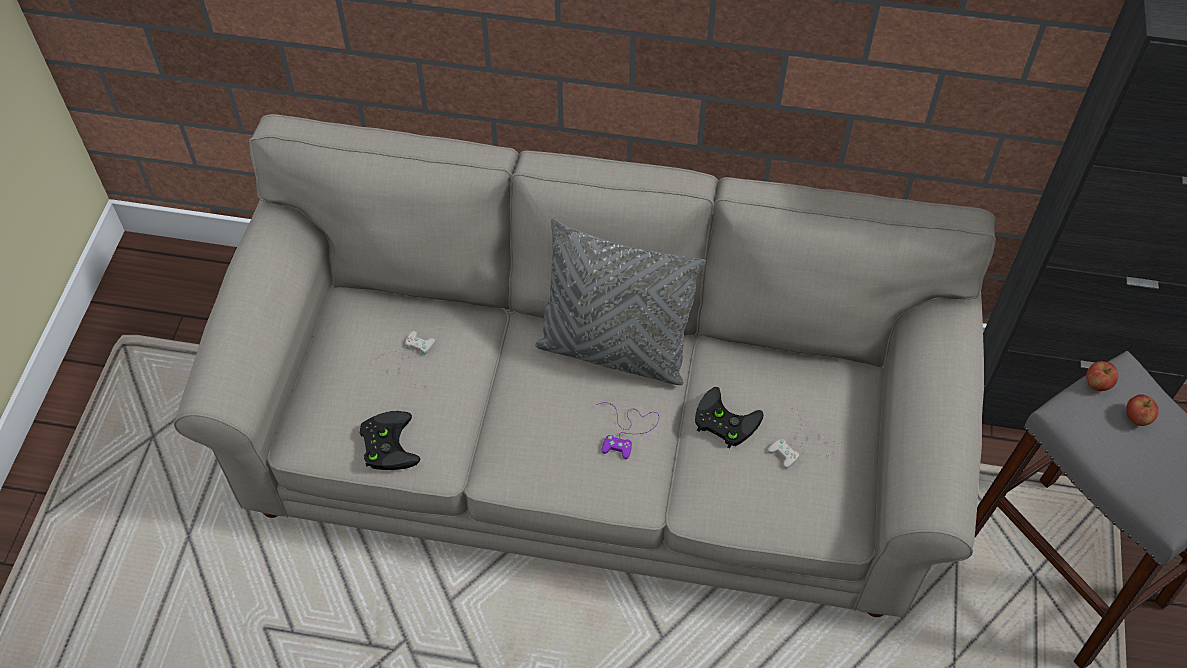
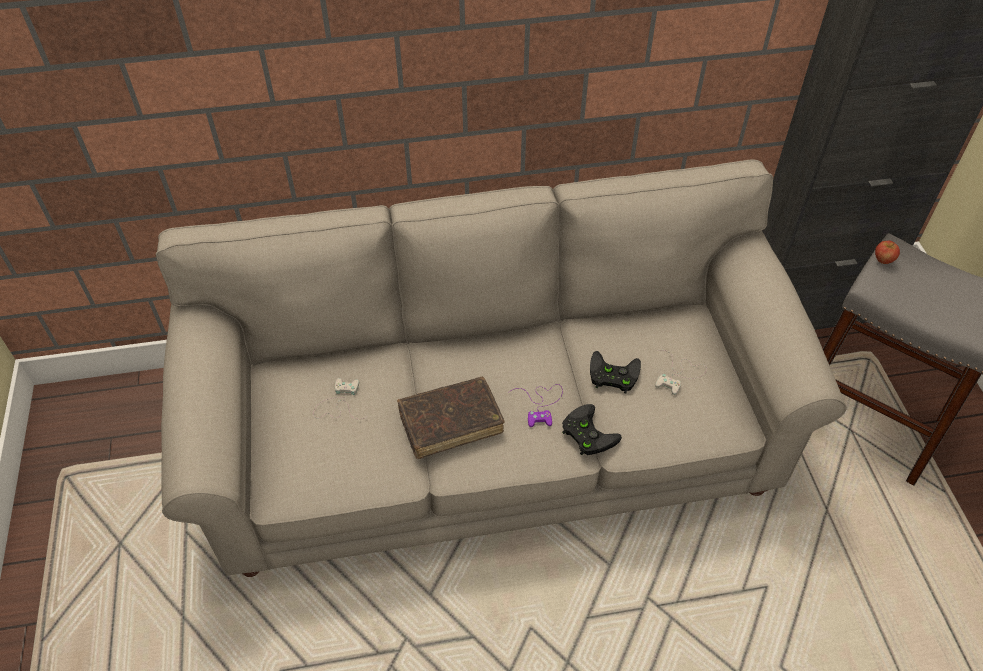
camera: 20 degrees left, 5 degrees down
black game controller [360,411,421,470] -> black game controller moved to [562,404,622,455]
grey pillow [535,219,706,385] -> none
apple [1126,394,1159,426] -> none
none -> brown book [397,377,505,459]

